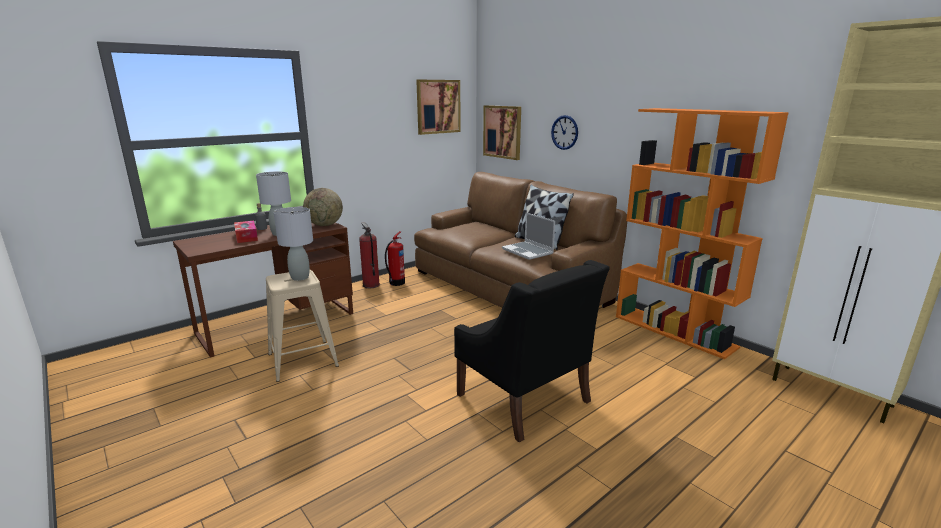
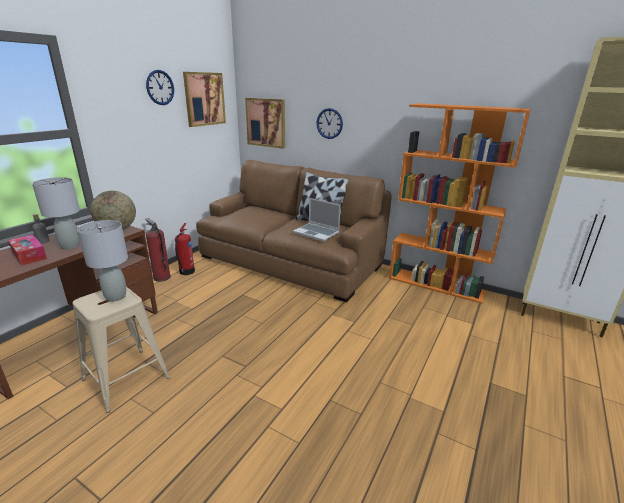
camera: 20 degrees left, 5 degrees up
black armchair [454,260,610,443] -> none
none -> wall clock [146,70,174,105]

